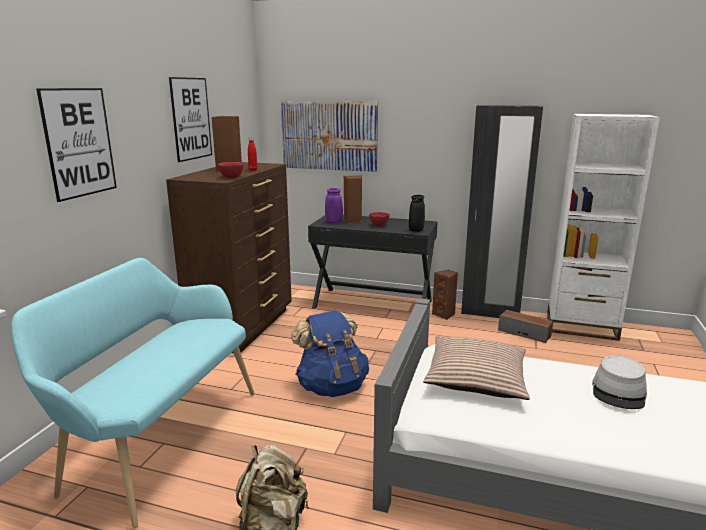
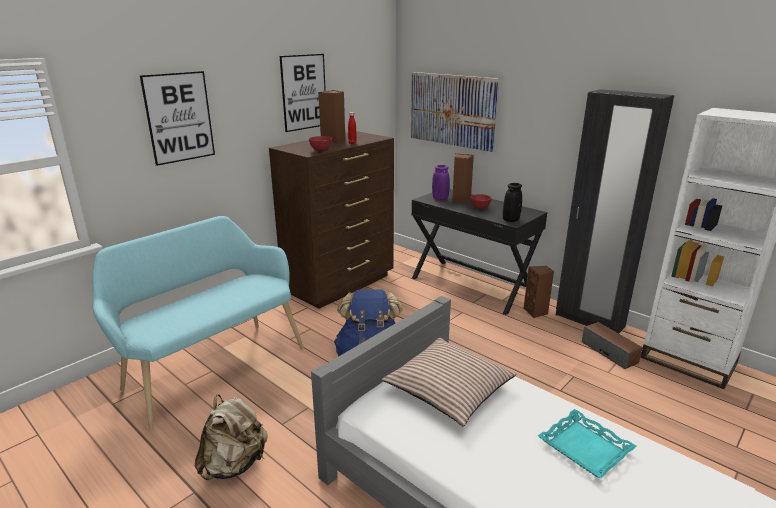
camera: 25 degrees right, 5 degrees up
grey hat [592,355,647,409] -> turquoise tray [538,409,637,479]

